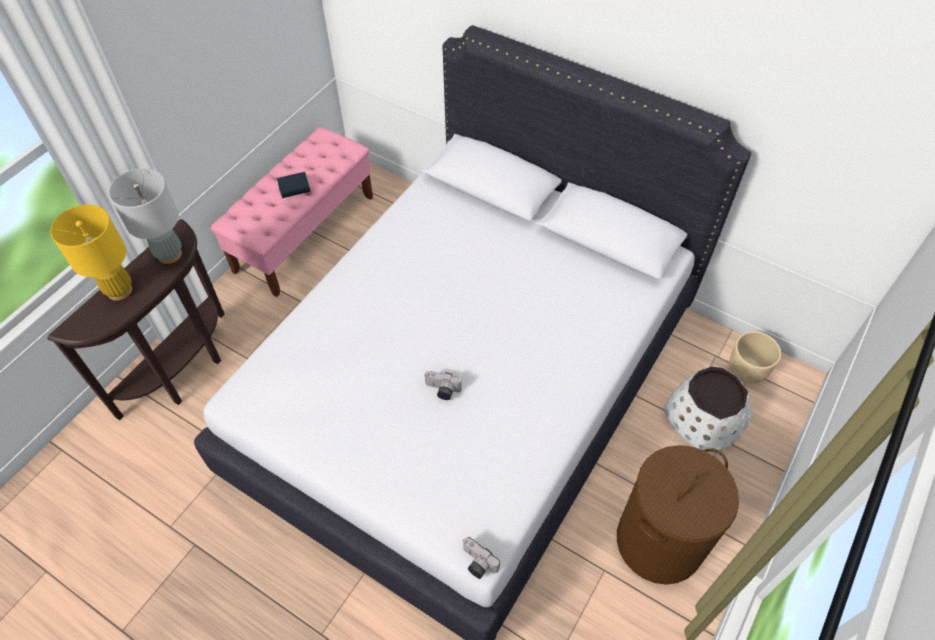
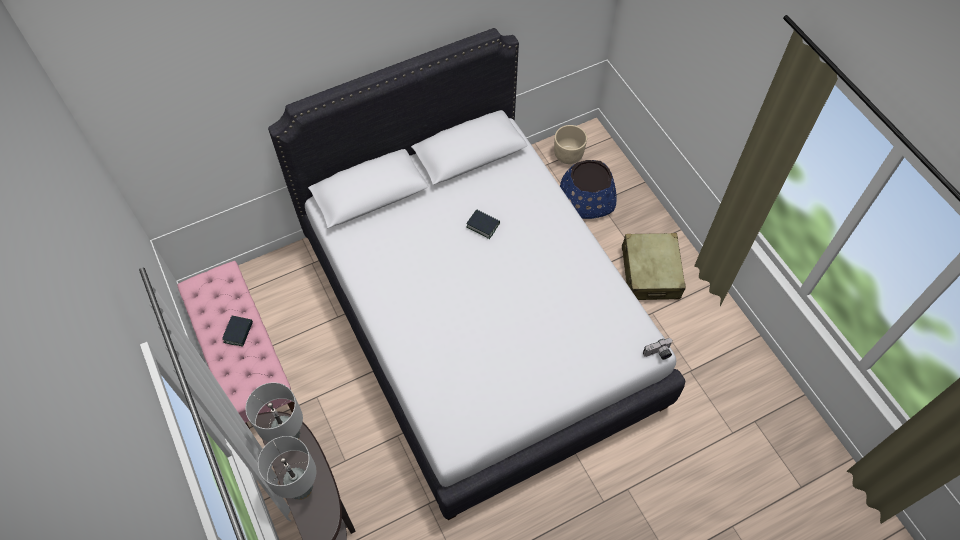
camera: 60 degrees left, 5 degrees up
yellow table lamp [51,205,132,301] -> grey table lamp [258,436,316,500]
camera [424,371,462,400] -> none
brown laundry basket [617,445,739,585] -> beige suitcase [622,233,686,300]
white planter [665,366,752,453] -> blue planter [560,160,617,219]
none -> book [466,209,500,239]

